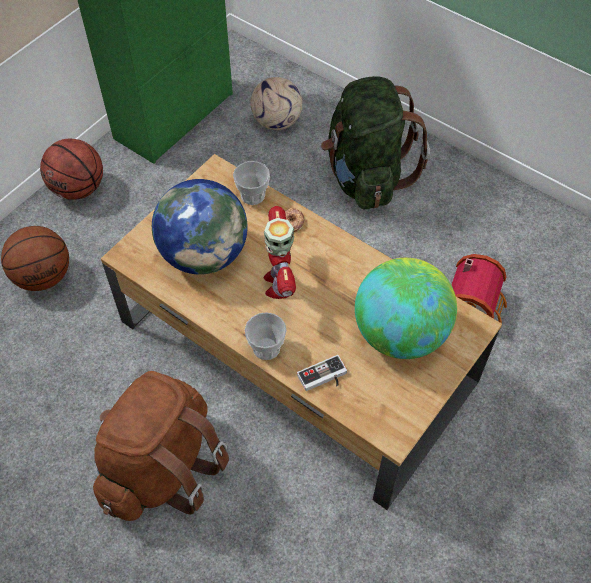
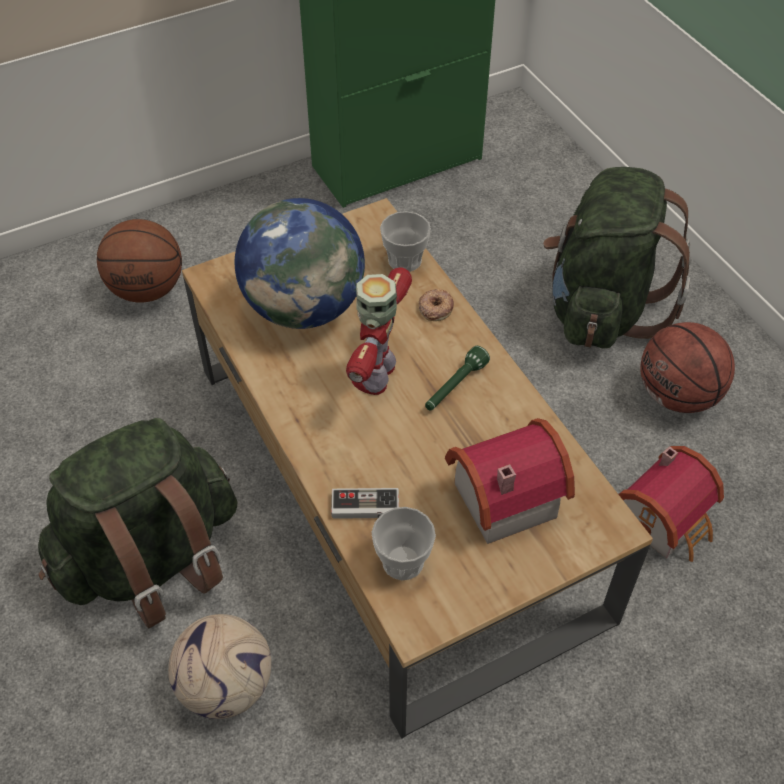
camera: 25 degrees right, 5 degrees down
basketball [40,139,103,200] -> basketball moved to [640,322,735,413]
brown backpack [93,371,229,521] -> green backpack [38,418,237,628]
cup [245,312,287,360] -> cup moved to [371,507,436,580]
football [250,77,302,130] -> football moved to [168,614,271,719]
globe [355,258,457,359] -> toy house [445,418,575,544]
none -> green flashlight [425,346,490,410]

